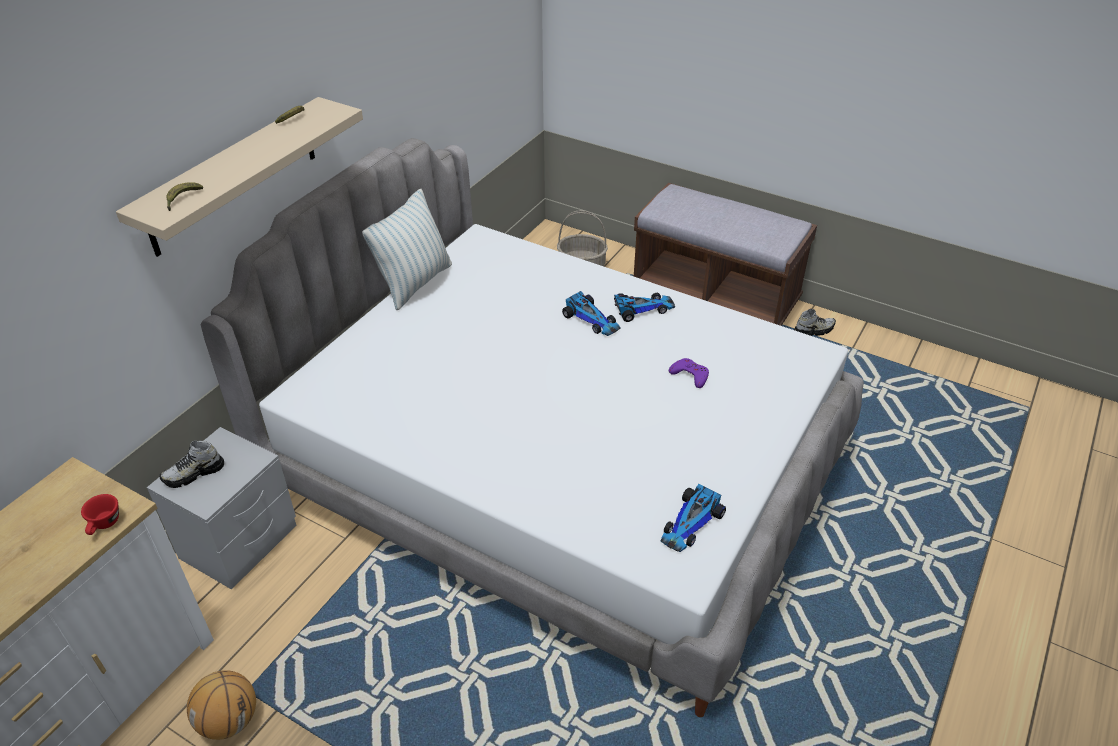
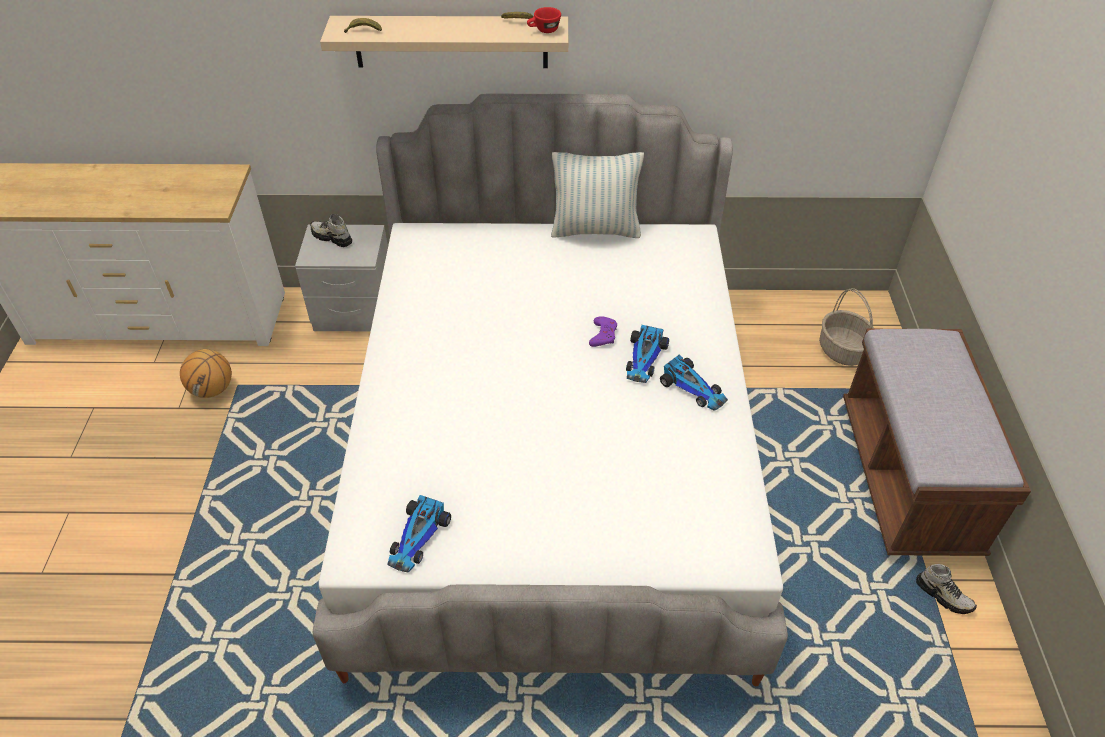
camera: 60 degrees right, 5 degrees up
red cup [81,494,119,535] -> red cup moved to [527,7,561,33]
toy car [660,484,726,552] -> toy car turned 75 degrees counterclockwise [387,495,451,573]
purple game controller [669,358,709,388] -> purple game controller moved to [589,316,617,347]

